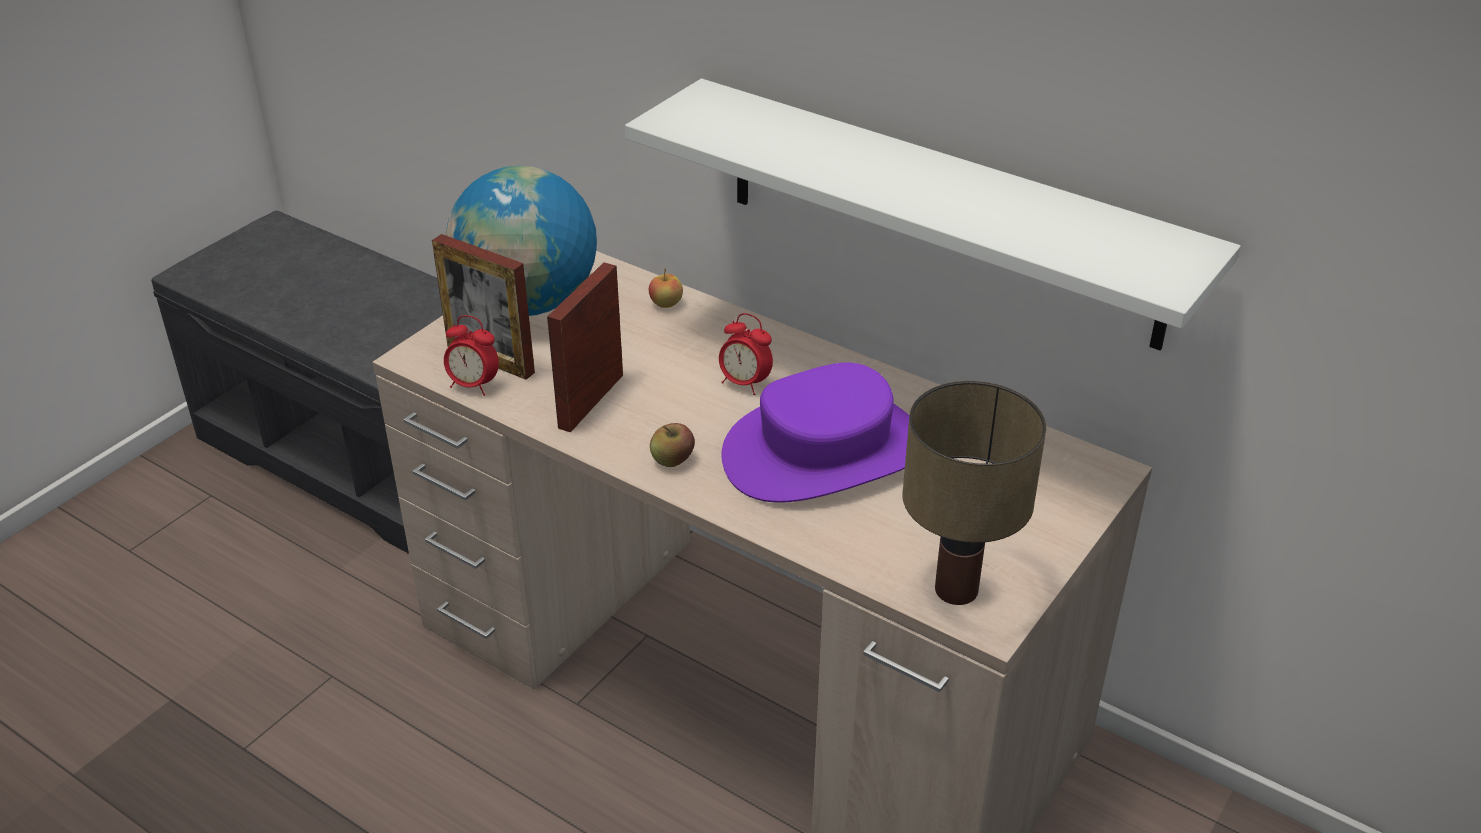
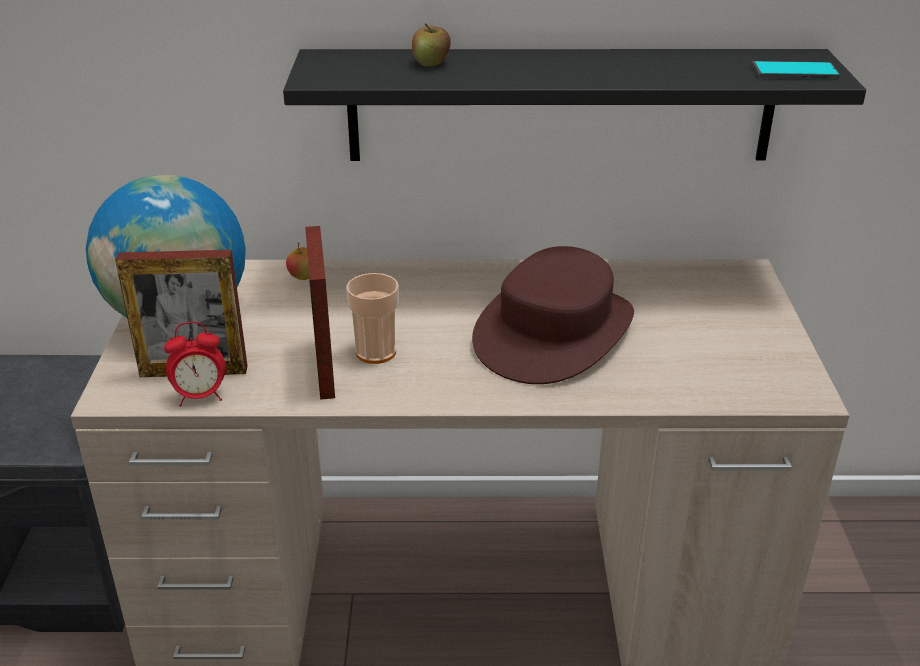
camera: 35 degrees left, 5 degrees down
white shelf [625,79,1241,350] -> black shelf [283,49,866,161]
apple [650,423,695,467] -> apple moved to [412,23,451,67]
alarm clock [719,313,773,395] -> none
purple hat [721,363,909,503] -> brown hat [472,246,634,384]
table lamp [902,381,1046,605] -> none
none -> cup [346,273,399,364]
none -> phone [752,61,840,79]

